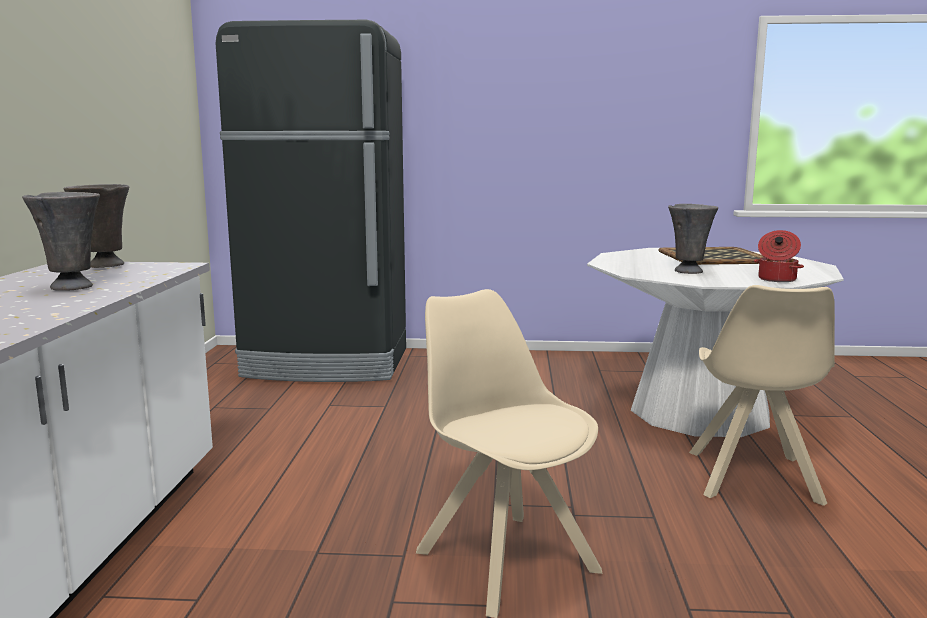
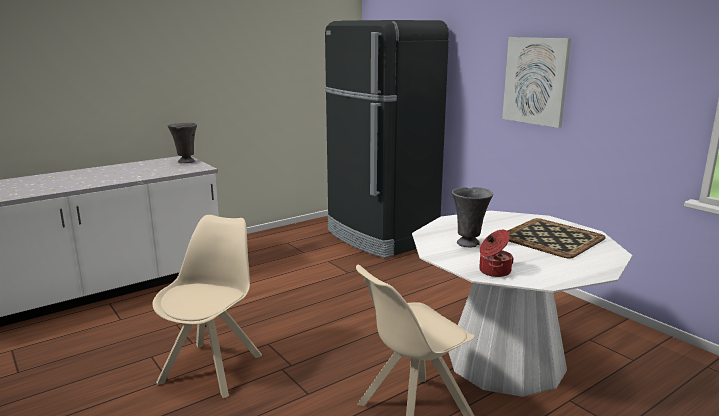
camera: 50 degrees right, 5 degrees up
grey vase [22,192,100,291] -> none
none -> picture [502,37,571,128]

